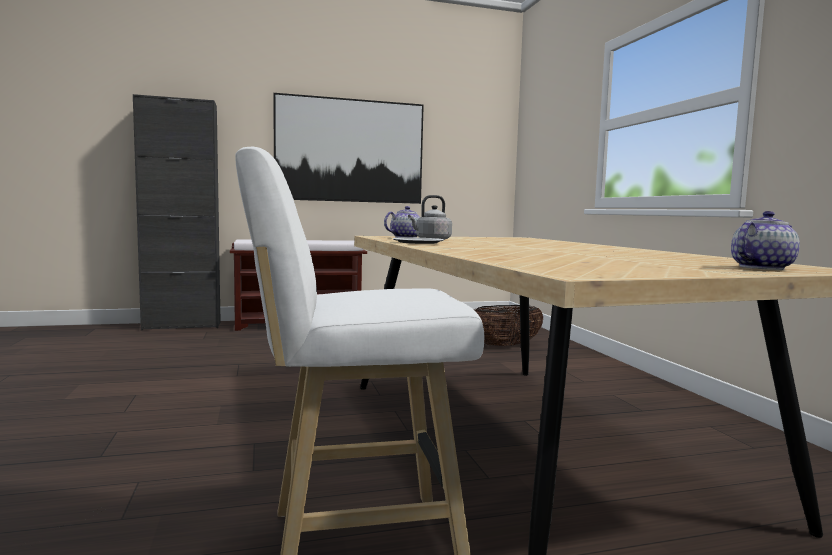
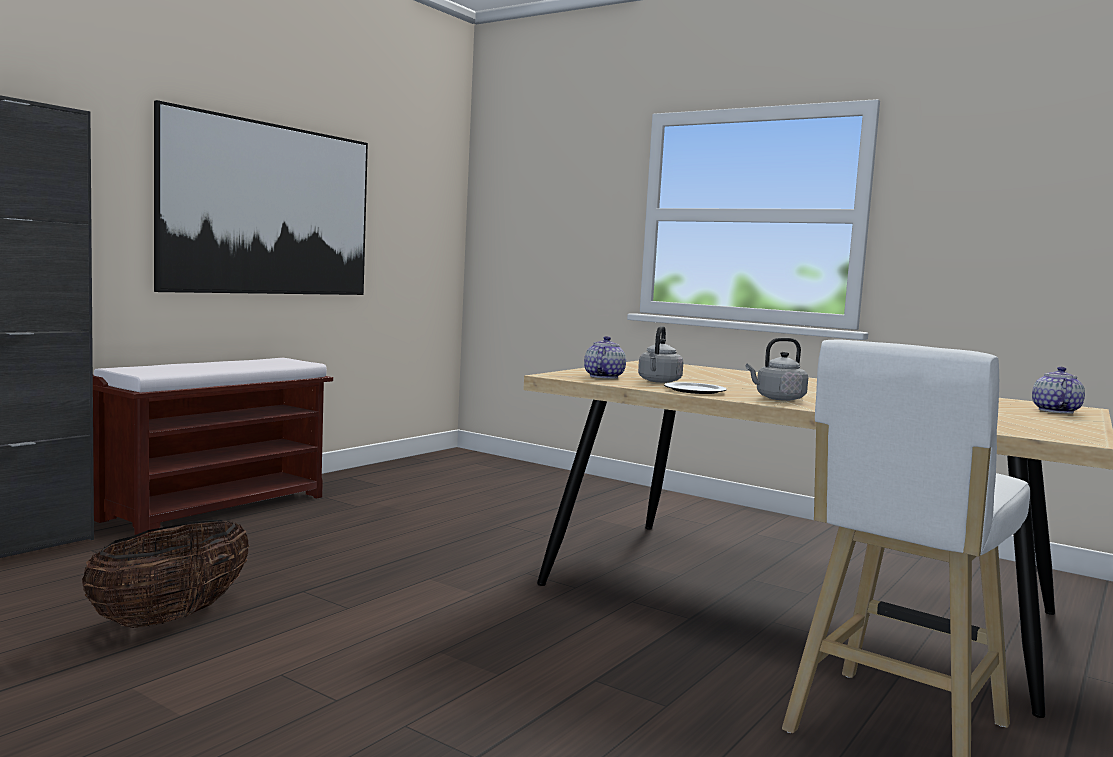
camera: 40 degrees left, 0 degrees up
basket [475,305,543,346] -> basket moved to [82,520,249,628]
none -> grey kettle [746,338,808,401]

